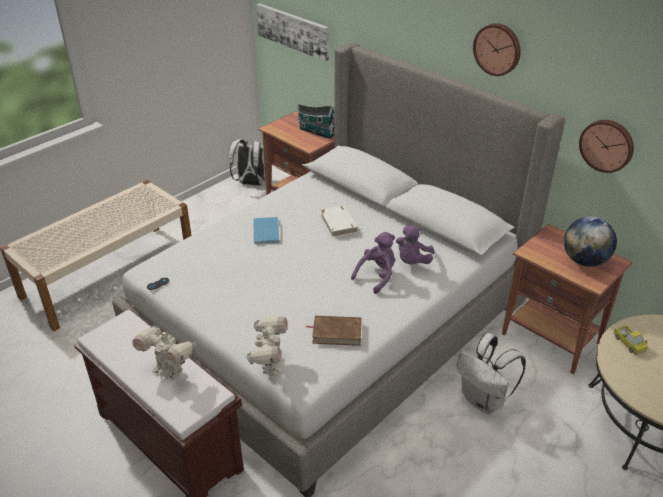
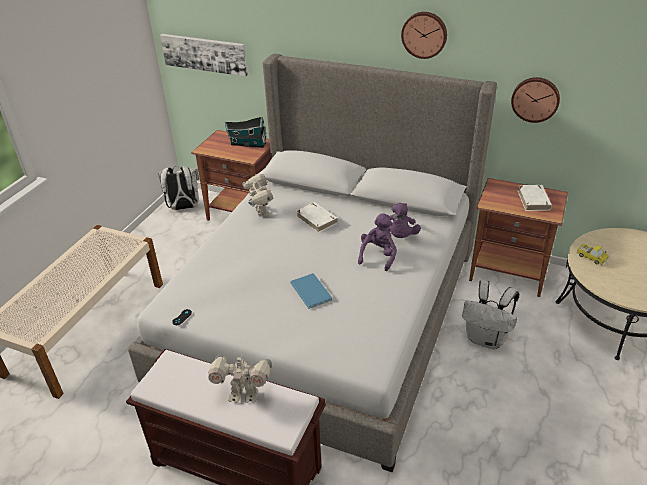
camera: 20 degrees left, 0 degrees up
toy robot [246,316,288,376] -> toy robot moved to [242,174,274,217]
blue book [253,217,280,244] -> blue book moved to [290,273,332,309]
brown book [307,315,362,346] -> none
globe [564,217,617,267] -> white book [517,185,552,211]

